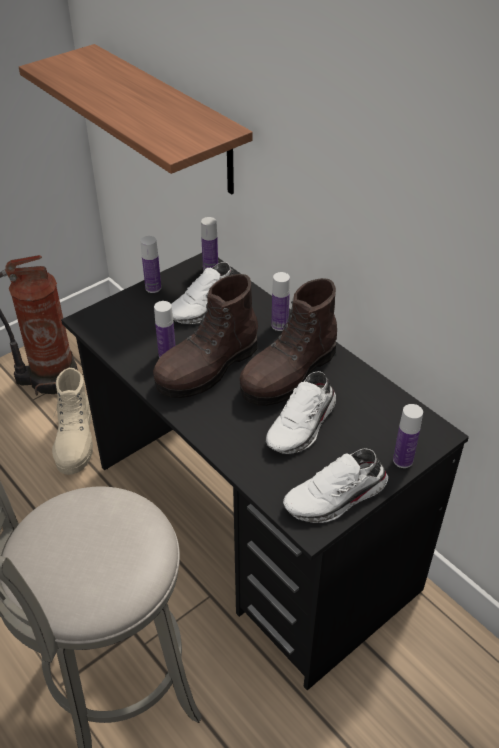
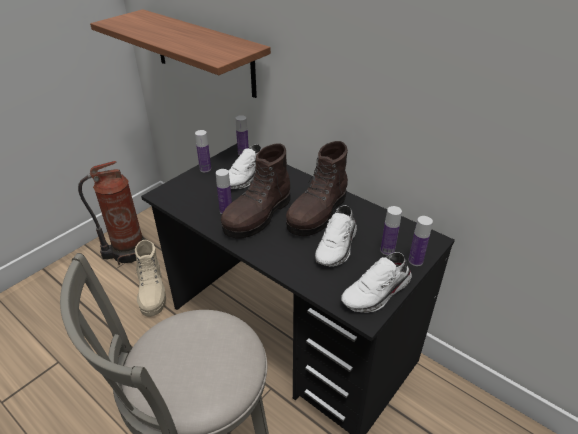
camera: 10 degrees left, 5 degrees down
bottle [271,272,290,331] -> bottle moved to [380,206,402,256]

